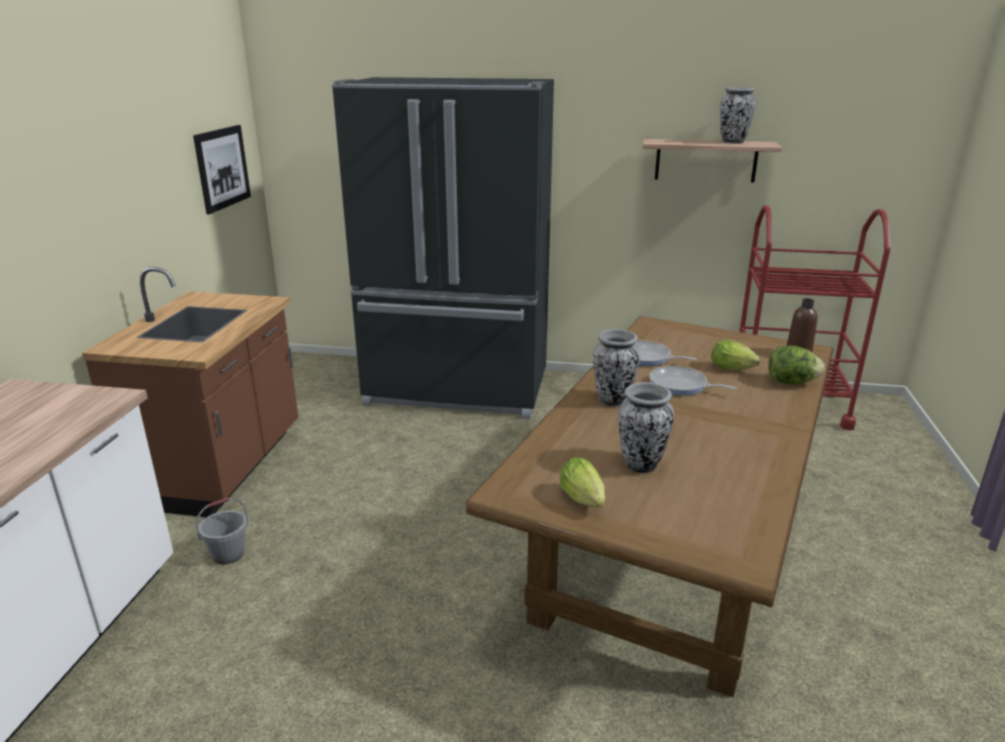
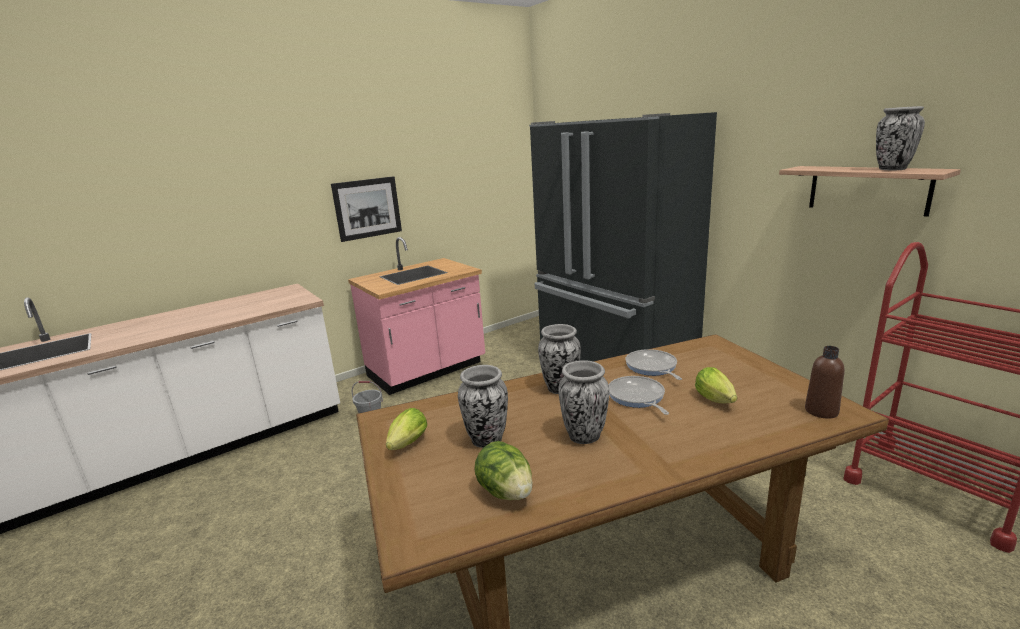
camera: 45 degrees right, 5 degrees down
brown counter [82,267,298,517] -> pink counter [348,237,485,395]
picture [193,125,251,214] -> picture moved to [331,176,402,242]
lettuce [768,346,825,384] -> lettuce moved to [475,441,533,500]
none -> vase [558,360,609,444]

